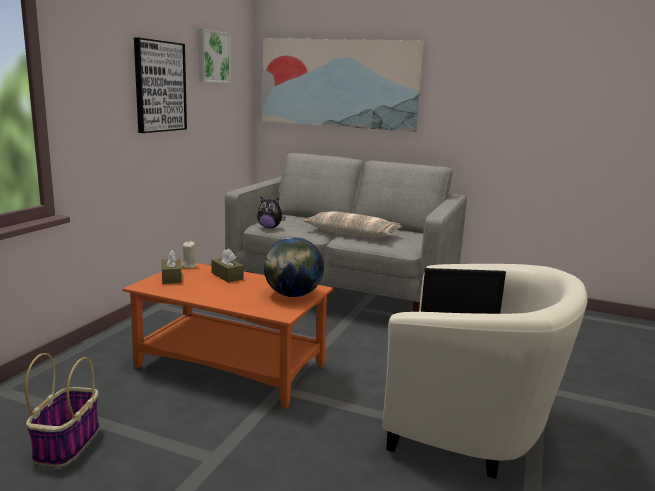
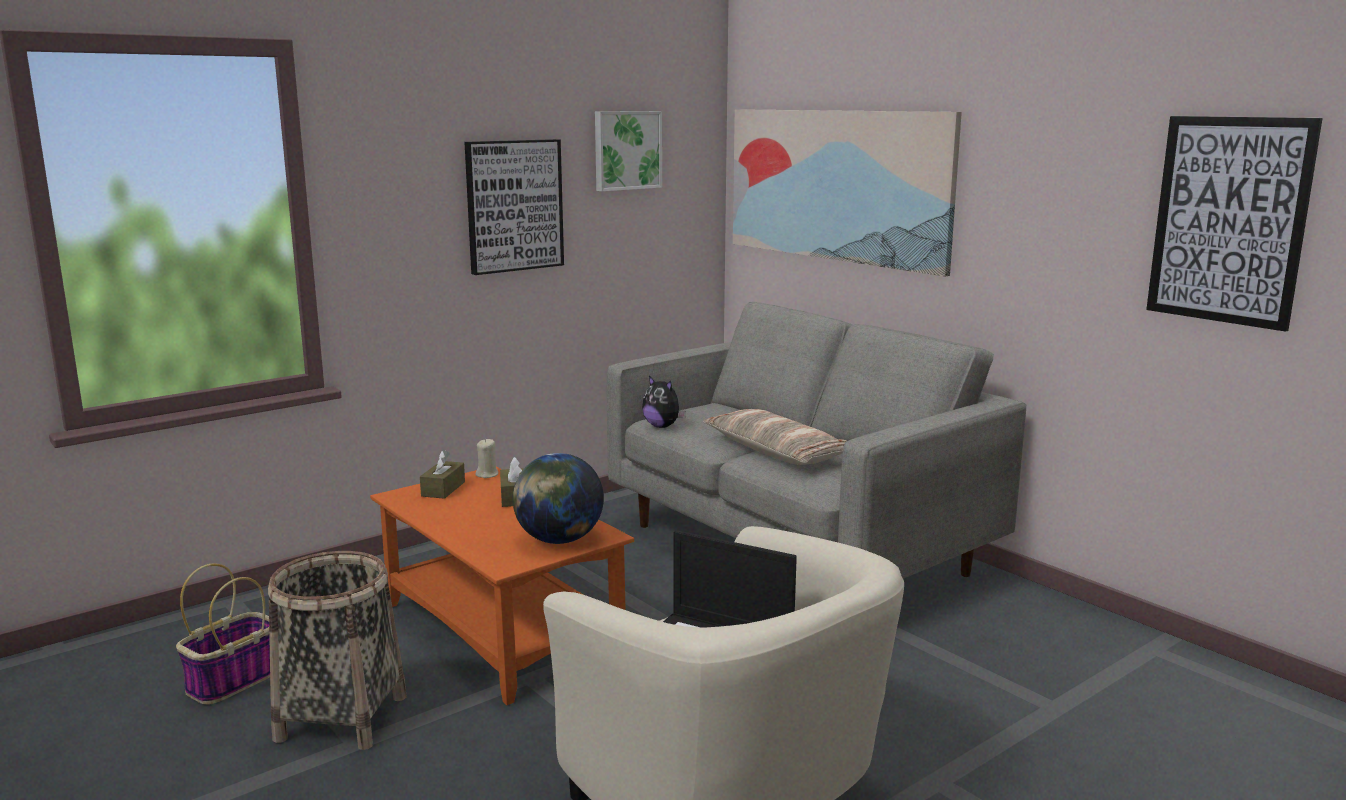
camera: 30 degrees right, 0 degrees up
none -> basket [268,551,407,750]
none -> picture [1146,116,1323,332]

